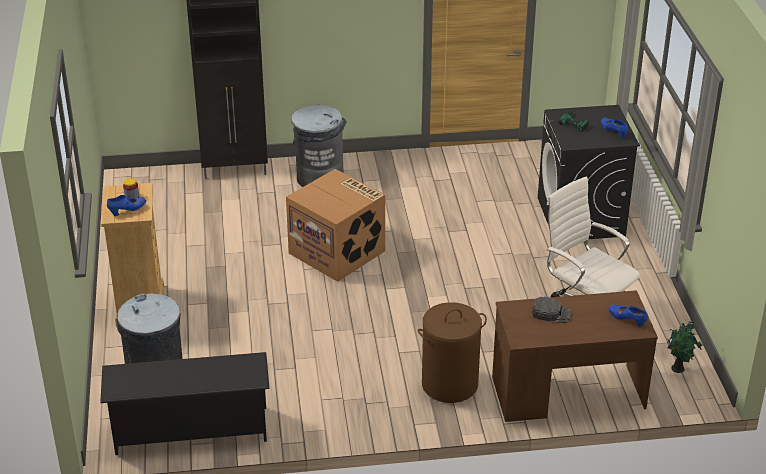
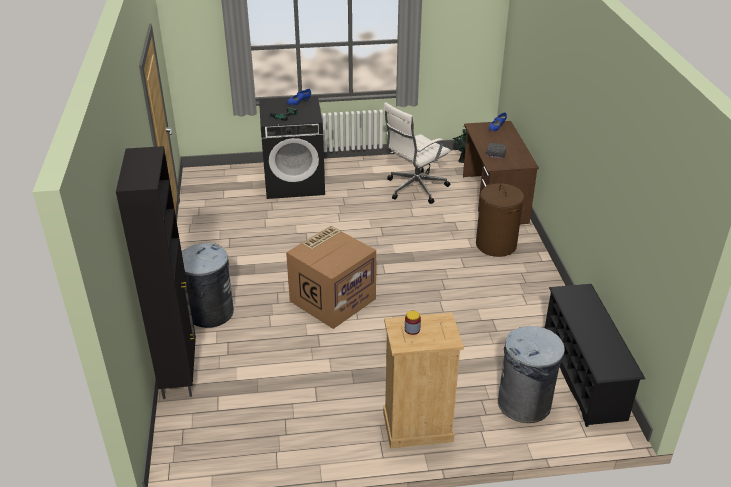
camera: 90 degrees left, 0 degrees up
blue shoe [107,195,146,216] -> none

